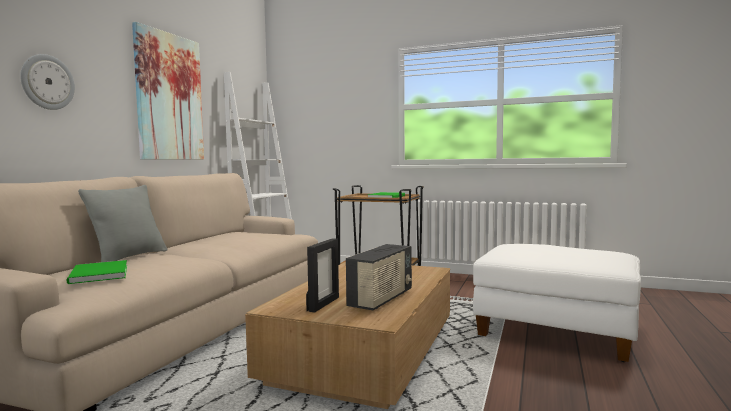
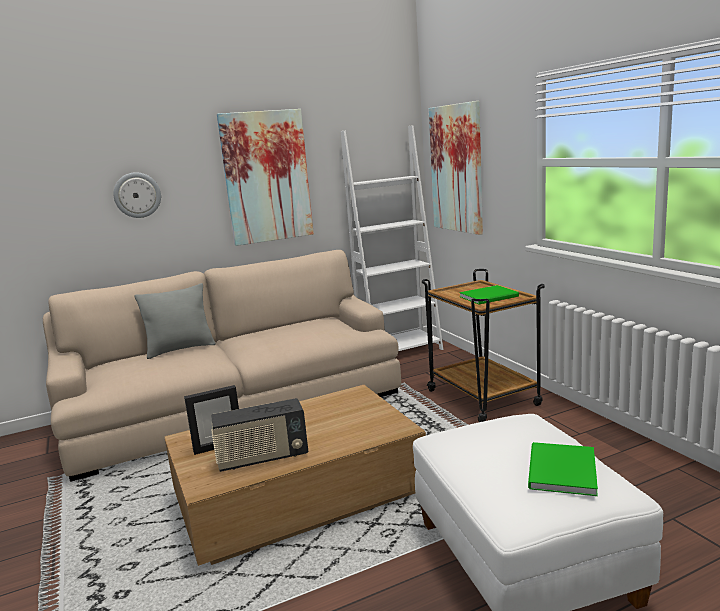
camera: 45 degrees right, 10 degrees up
green book [66,260,127,284] -> green book moved to [528,442,598,496]
none -> picture [429,101,483,235]

